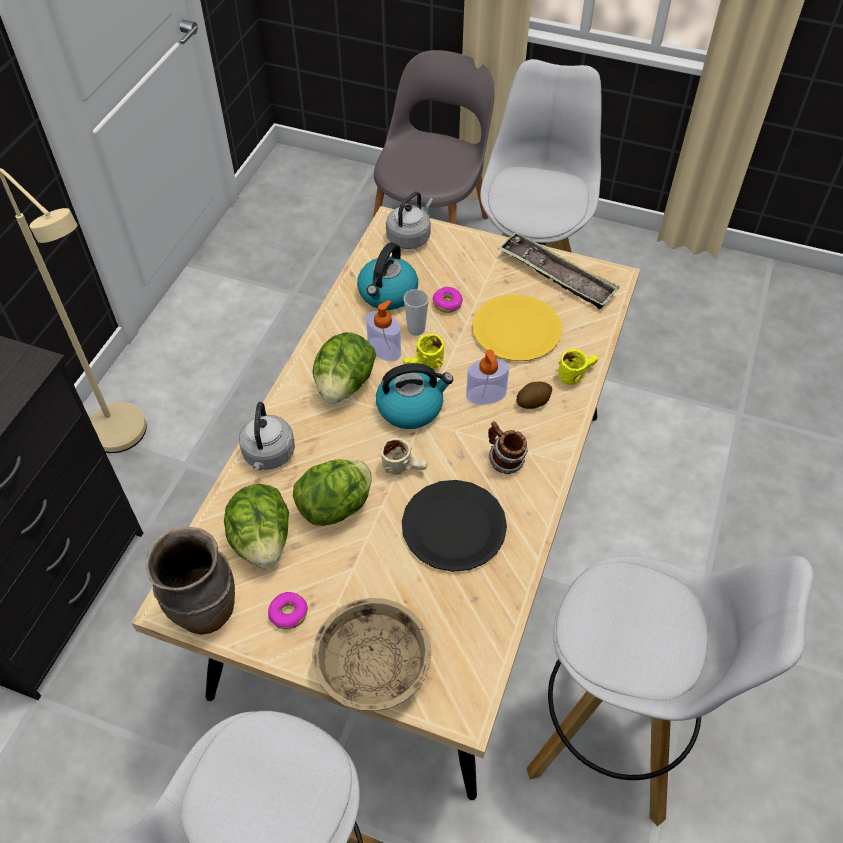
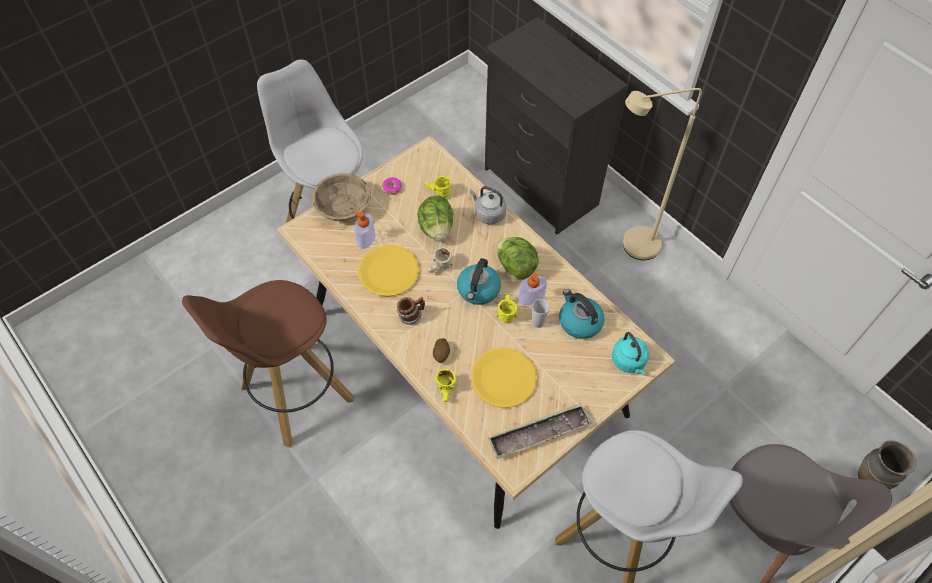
camera: 120 degrees right, 5 degrees up
brown vase [146,527,235,635] -> brown vase moved to [858,440,916,490]
lettuce [224,484,289,568] -> yellow mug [425,176,451,198]
grey kettle [386,192,434,249] -> turquoise kettle [612,332,649,375]
black plate [402,480,507,572] -> yellow plate [358,245,419,297]
donut [432,287,463,313] -> none
soap dispenser [466,350,509,405] -> soap dispenser moved to [355,212,375,249]
white stool [526,555,814,827] -> brown stool [182,280,354,448]

